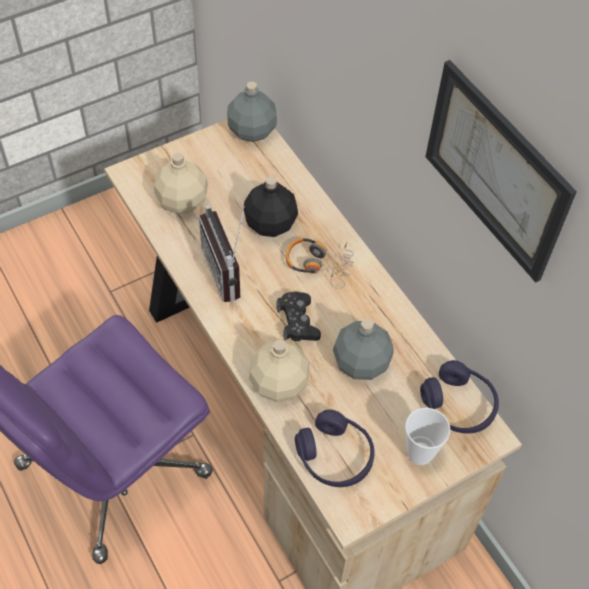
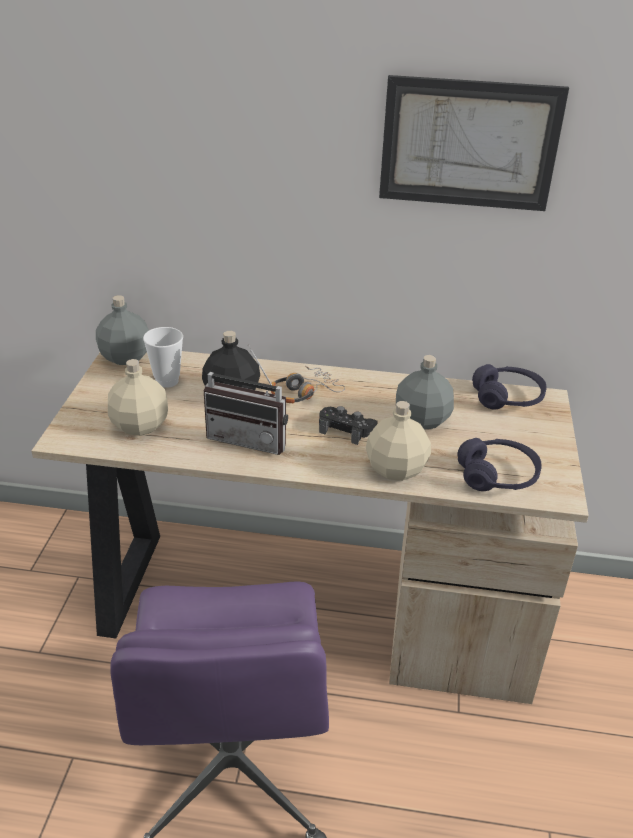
camera: 50 degrees left, 20 degrees down
cup [405,408,451,465] -> cup moved to [143,327,183,388]

